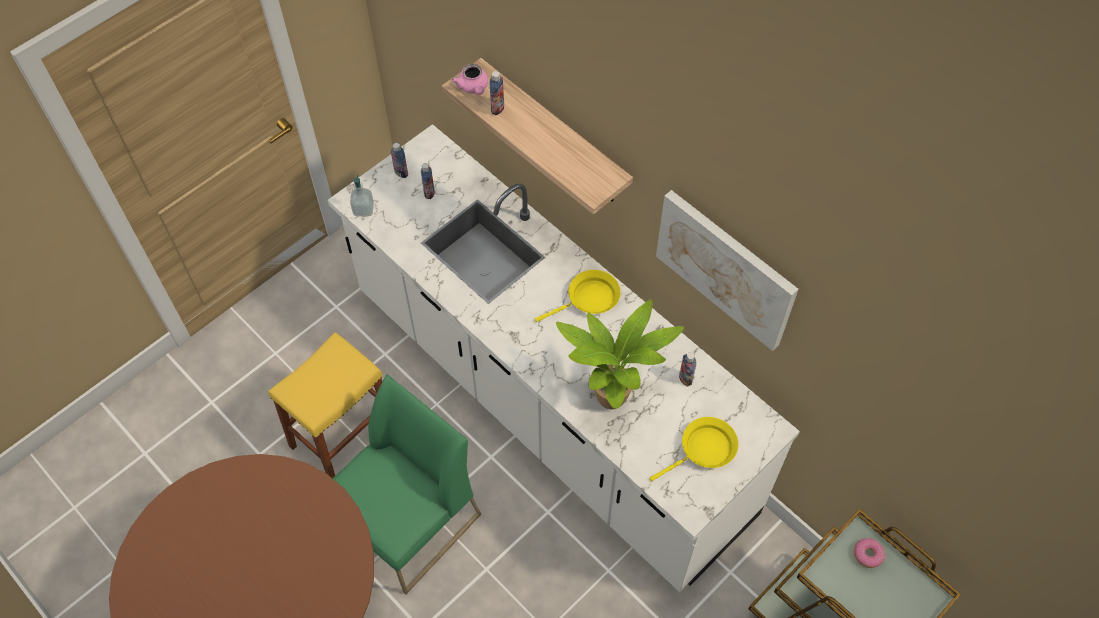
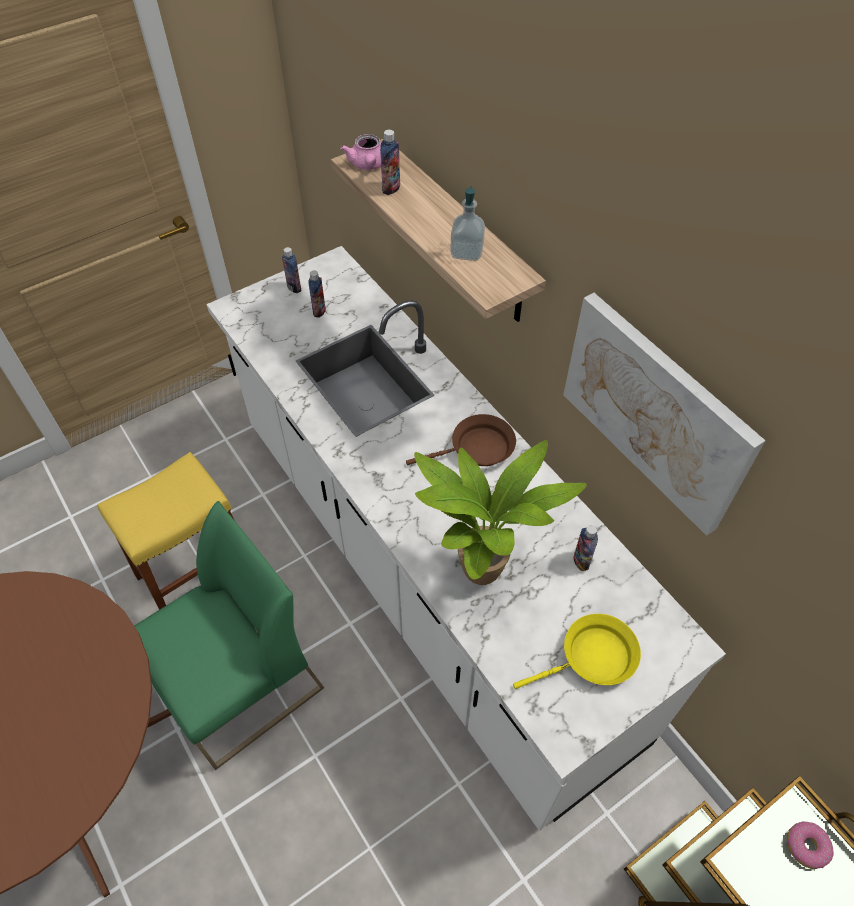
camera: 10 degrees right, 5 degrees down
soap dispenser [350,175,374,216] -> soap dispenser moved to [450,186,485,261]
yellow frying pan [535,270,621,322] -> brown frying pan [406,414,516,466]

